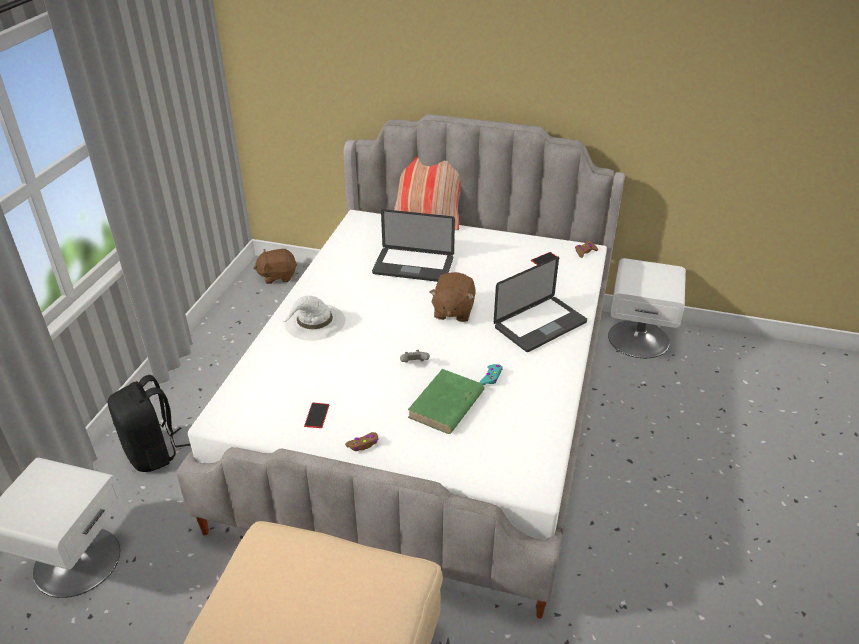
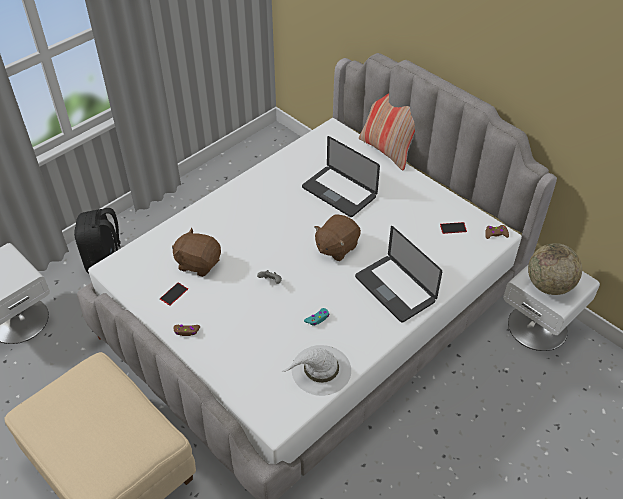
camera: 30 degrees right, 10 degrees up
brown plush toy [253,249,297,284] -> brown plush toy moved to [172,228,221,277]
white hat [283,296,345,341] -> white hat moved to [282,345,351,396]
green book [408,369,484,434] -> none
laptop [494,256,587,352] -> laptop turned 60 degrees clockwise [355,226,442,323]
none -> globe [528,243,582,295]

